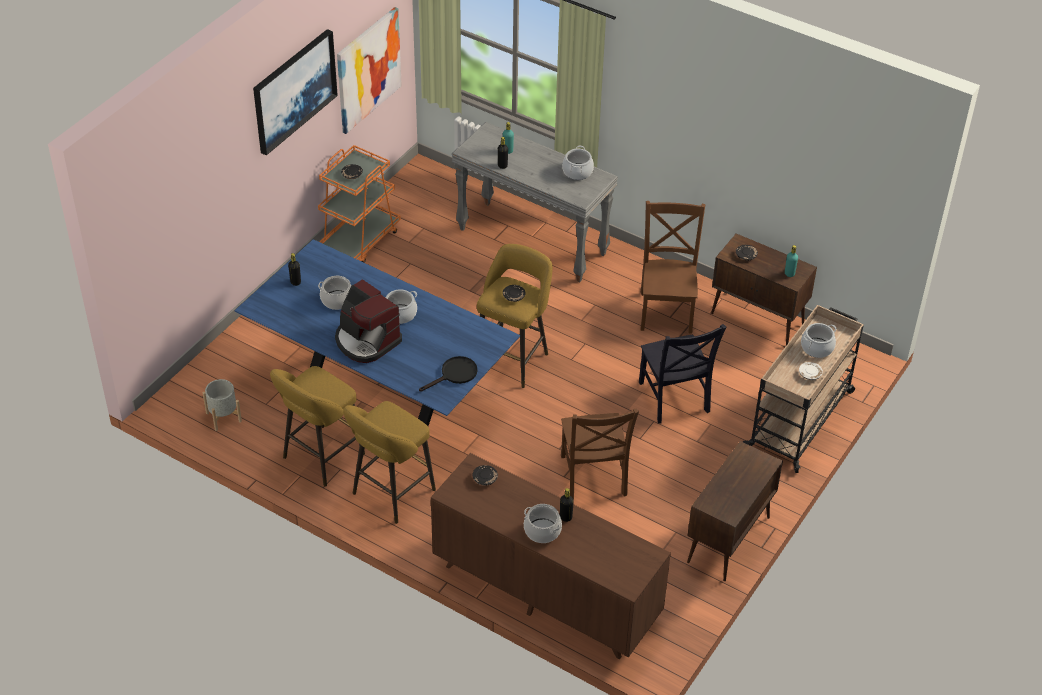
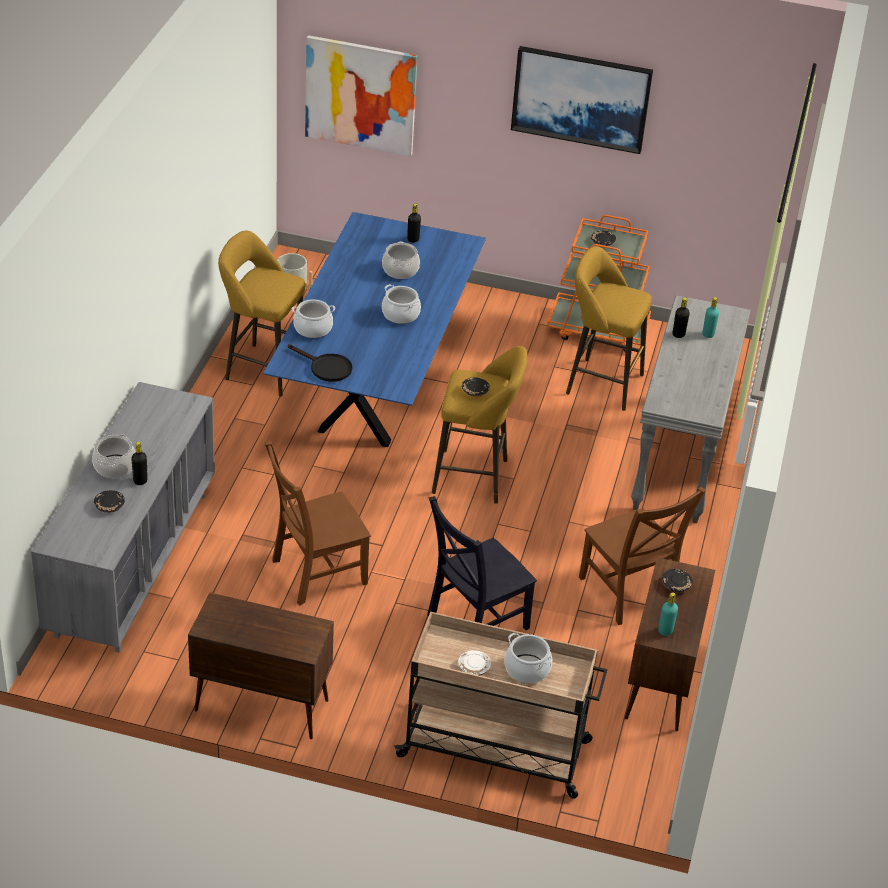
camera: 70 degrees right, 5 degrees down
coffee machine [335,279,402,363] -> none
picture [337,7,402,134] -> picture moved to [305,35,418,157]
yellow stool [343,401,436,524] -> yellow stool moved to [566,246,652,411]
brown dresser [431,453,671,660] -> grey dresser [31,382,215,653]
black plate [472,465,498,485] -> black plate moved to [94,490,125,513]
cooking pot [562,146,594,180] -> cooking pot moved to [292,299,335,338]
brown chair [641,201,705,333] -> brown chair turned 75 degrees clockwise [579,487,706,625]

